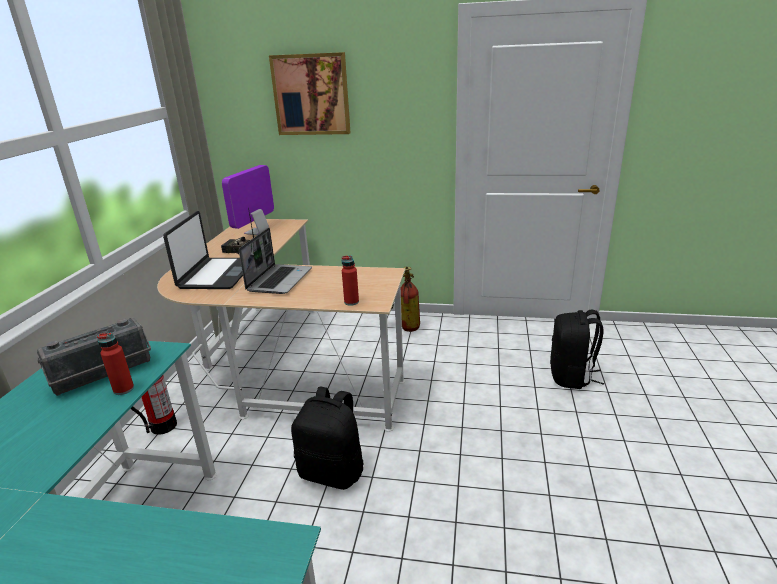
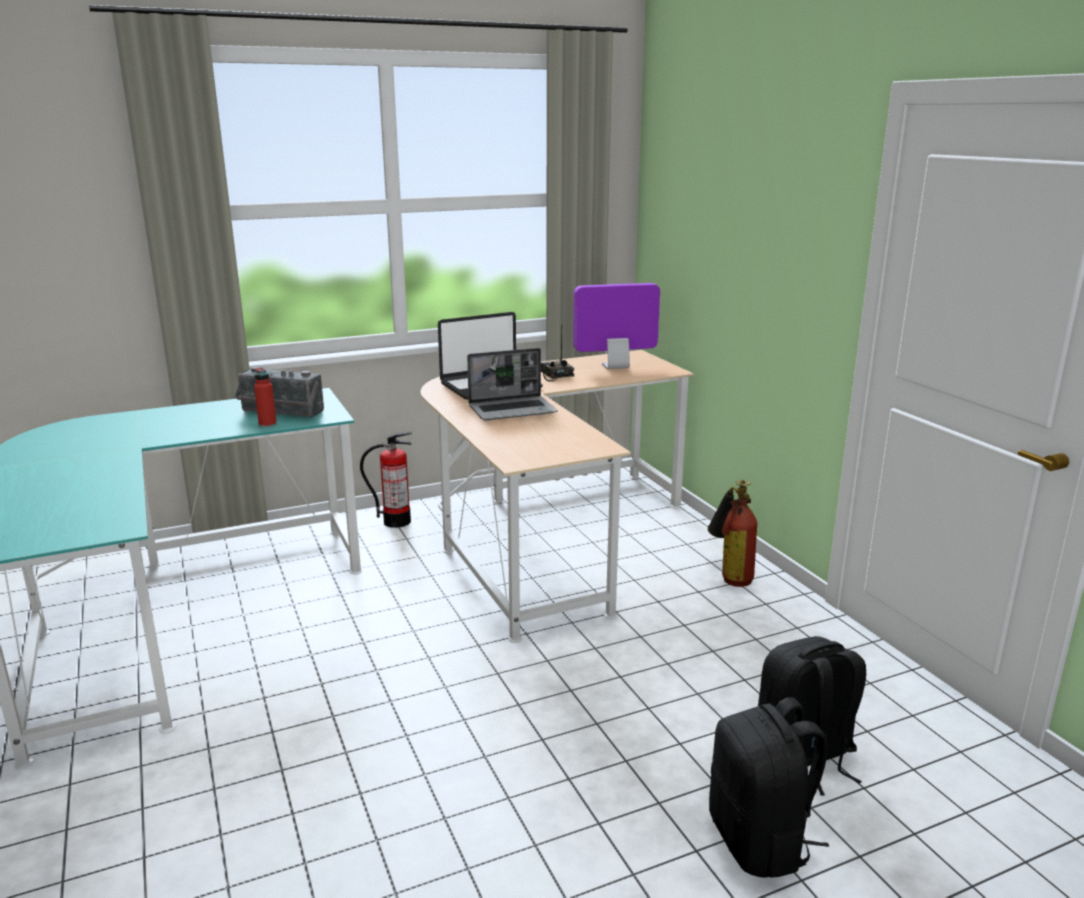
camera: 55 degrees right, 5 degrees down
picture [269,52,351,135] -> none
black backpack [291,387,364,490] -> black backpack moved to [709,697,829,878]
red bottle [342,255,359,306] -> none

